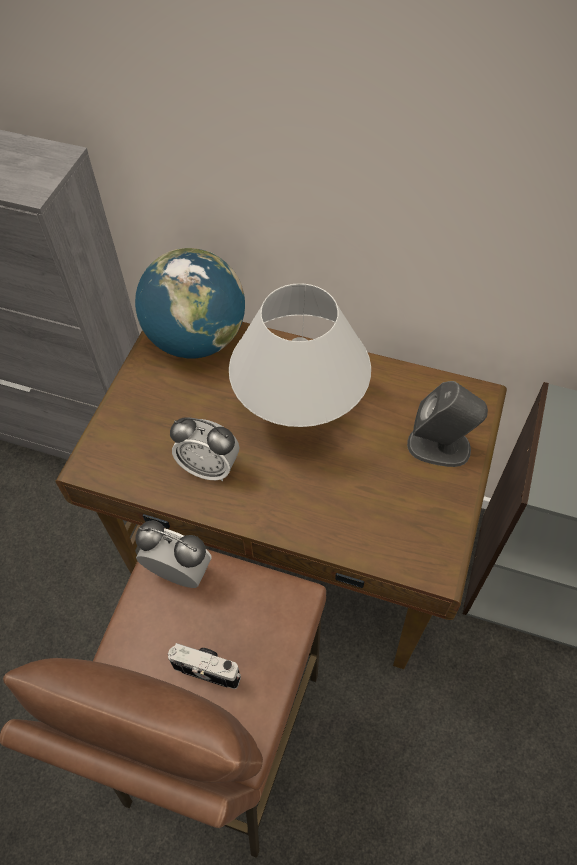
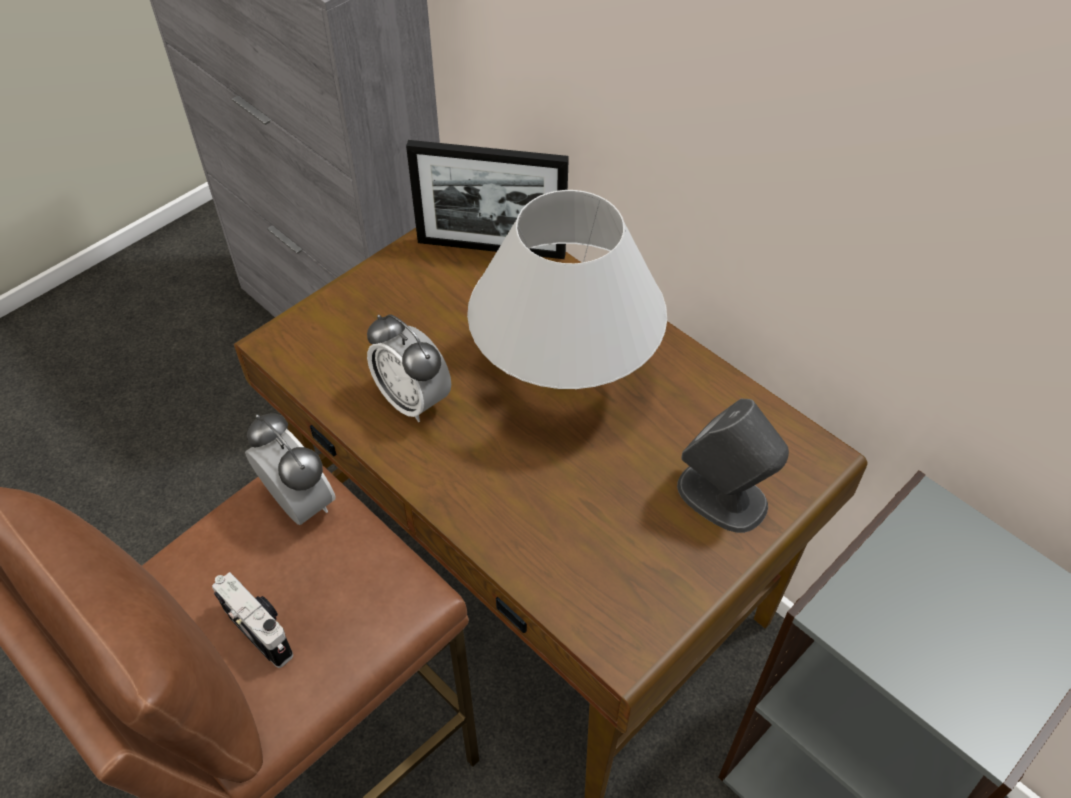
camera: 25 degrees right, 5 degrees down
globe [135,248,245,359] -> picture frame [406,140,569,259]

